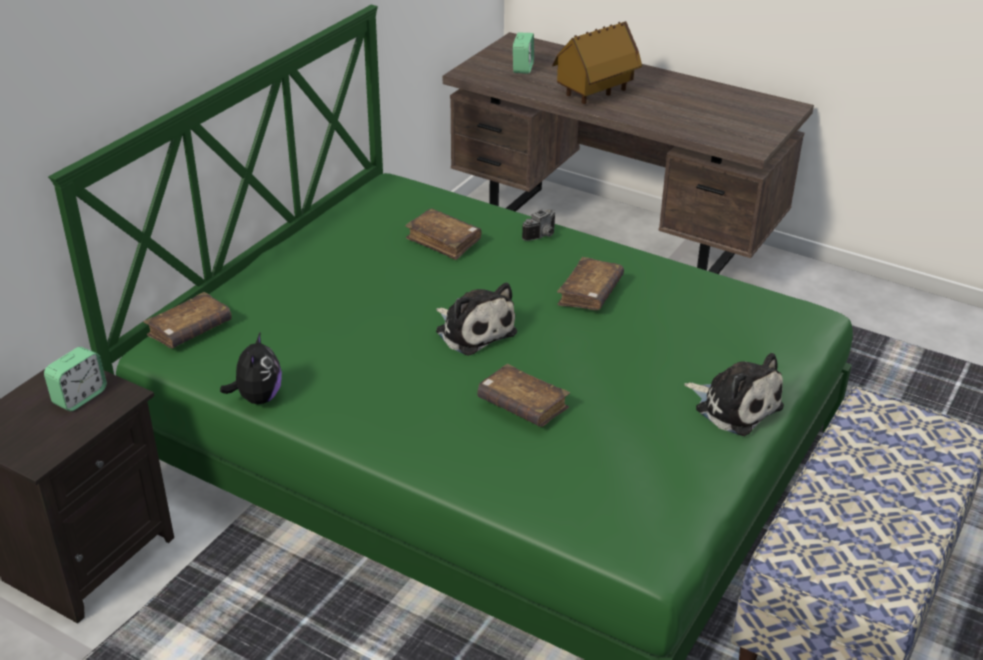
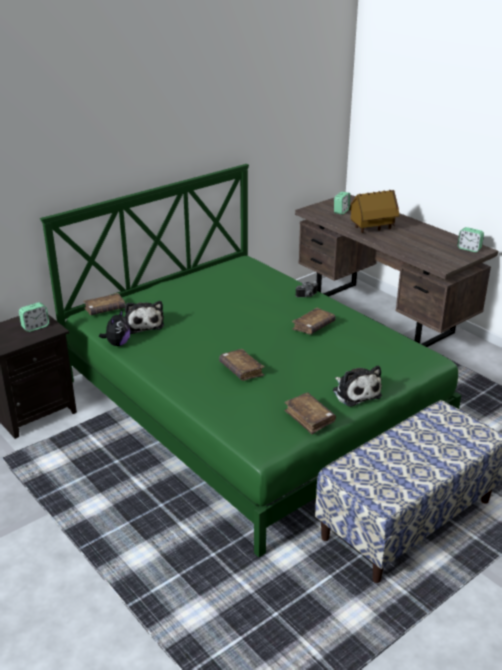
camera: 20 degrees right, 5 degrees down
brown book [405,208,482,260] -> brown book moved to [285,393,336,434]
plush toy [436,283,517,356] -> plush toy moved to [125,301,164,334]
none -> alarm clock [457,227,484,252]

